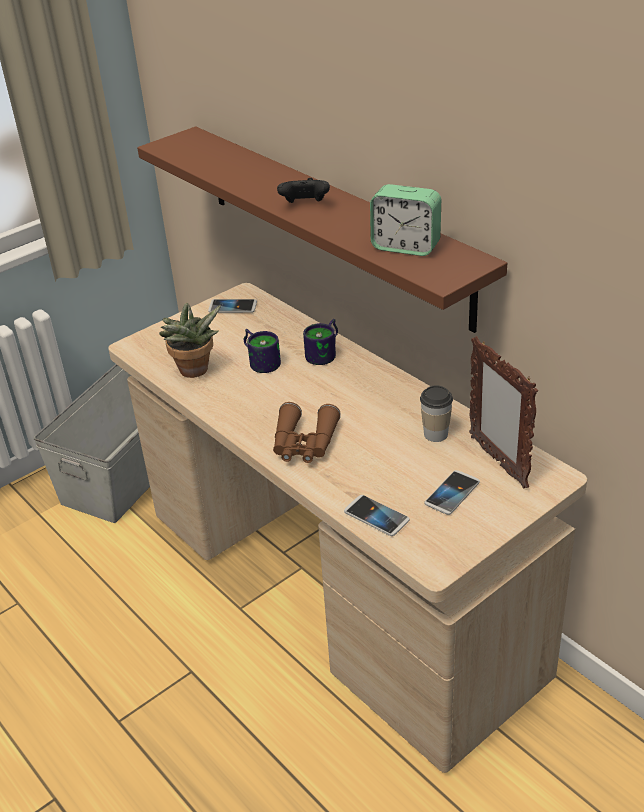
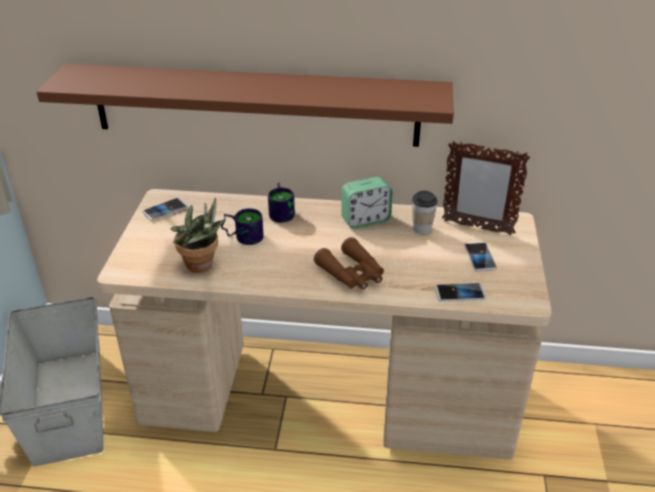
camera: 45 degrees left, 0 degrees up
black game controller [277,178,330,203] -> none
alarm clock [370,184,441,256] -> alarm clock moved to [341,177,393,229]

